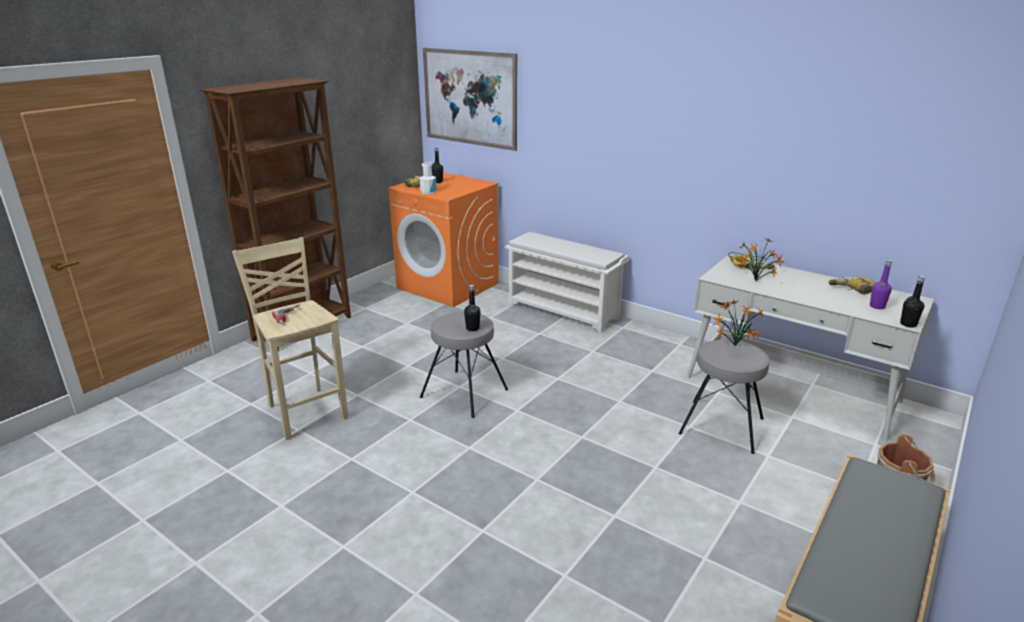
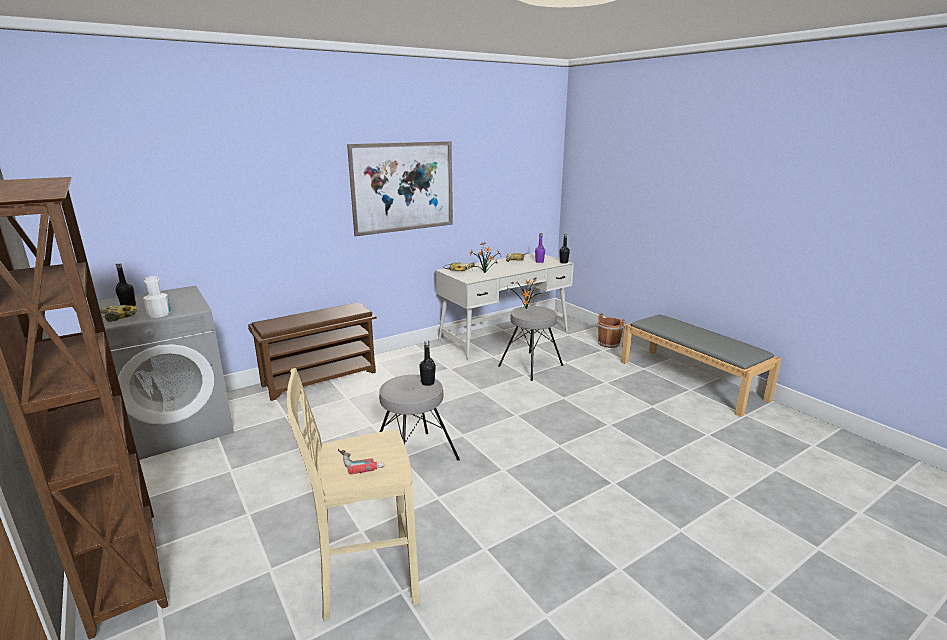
camera: 70 degrees left, 5 degrees down
orange washing machine [389,172,499,307] -> grey washing machine [88,286,234,460]
picture [423,48,517,151] -> picture moved to [347,141,453,236]
white shoe rack [505,232,629,333] -> brown shoe rack [248,302,376,401]

